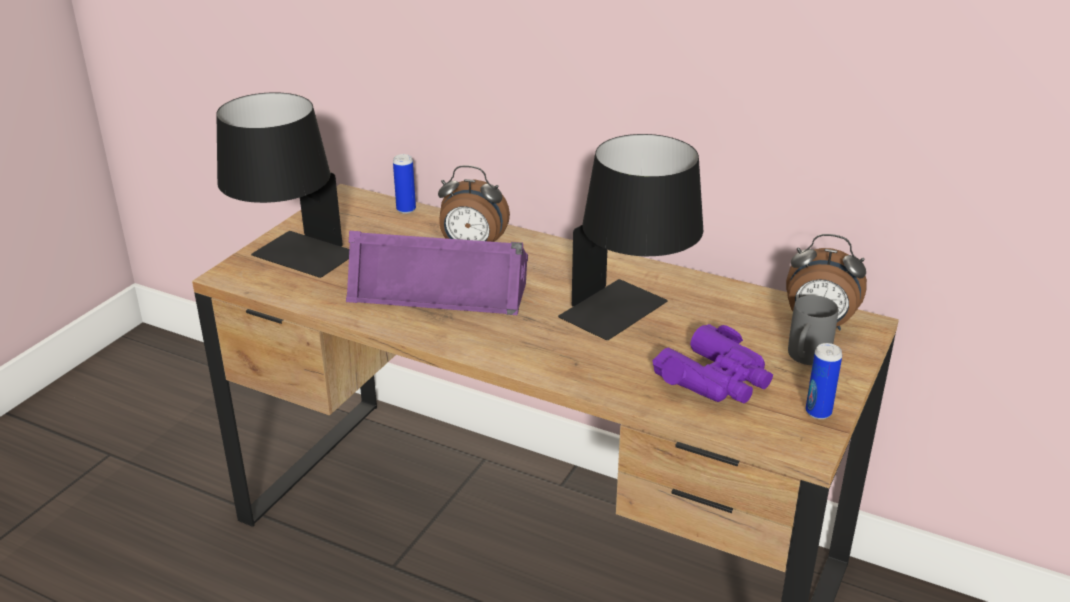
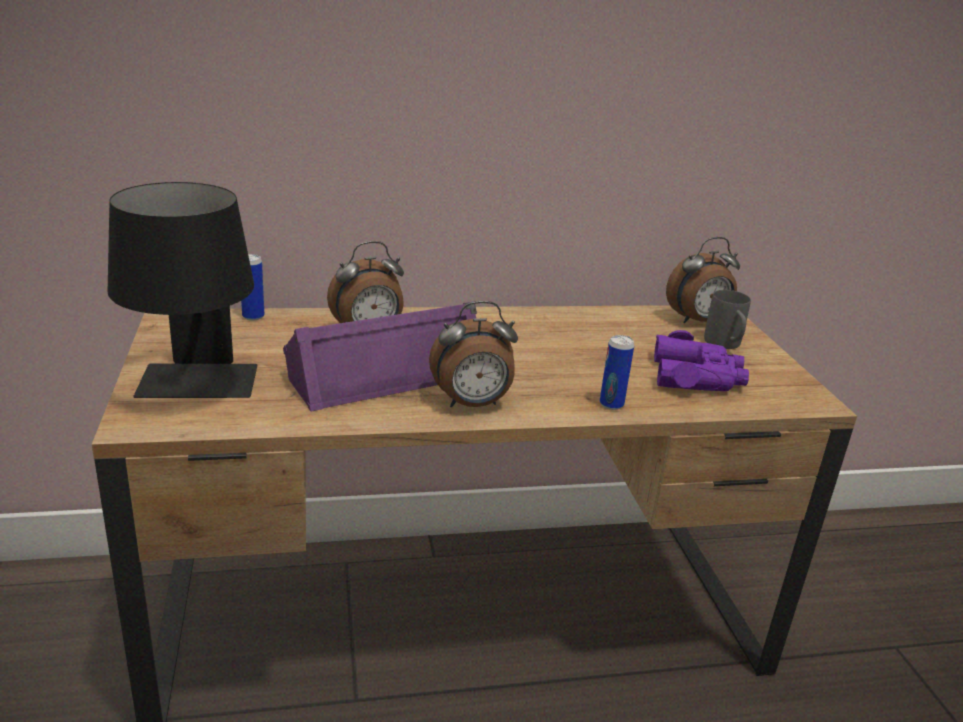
camera: 40 degrees left, 5 degrees down
black table lamp [558,134,703,340] -> none
can [806,343,842,419] -> can moved to [600,335,634,410]
none -> alarm clock [429,301,518,407]

